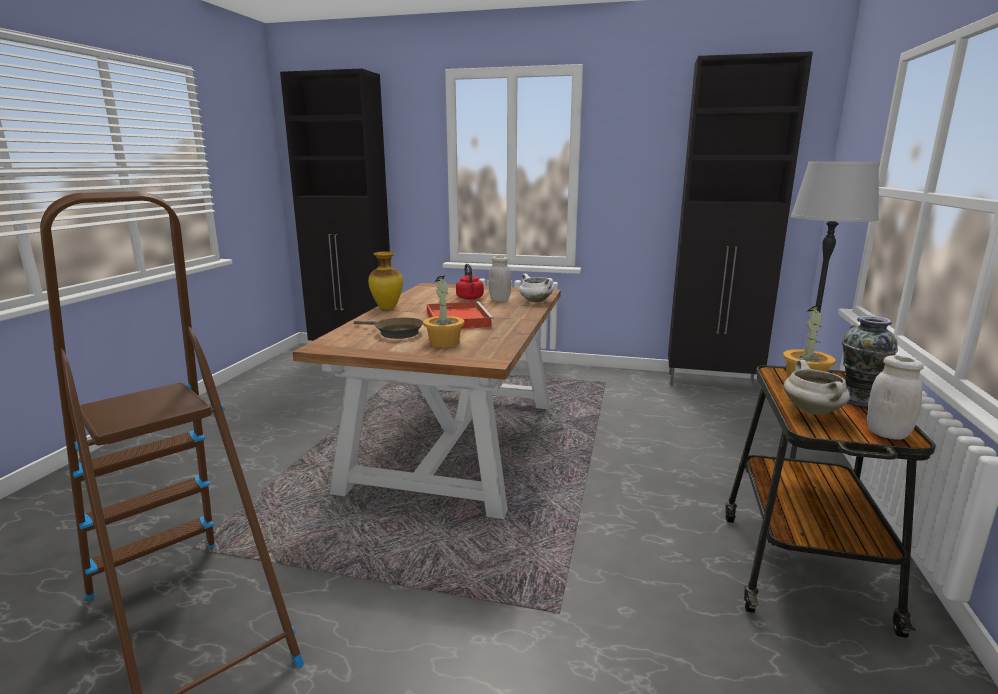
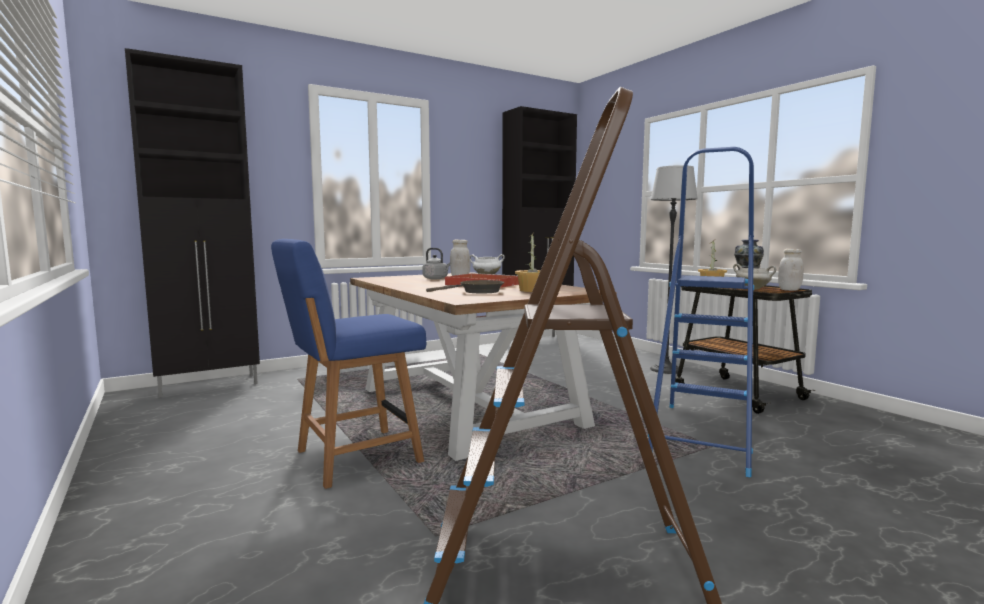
camera: 45 degrees left, 10 degrees down
vase [368,251,403,309] -> none
red kettle [456,264,484,300] -> grey kettle [422,248,451,279]
none -> blue chair [271,239,426,489]
none -> blue step ladder [648,147,754,477]

